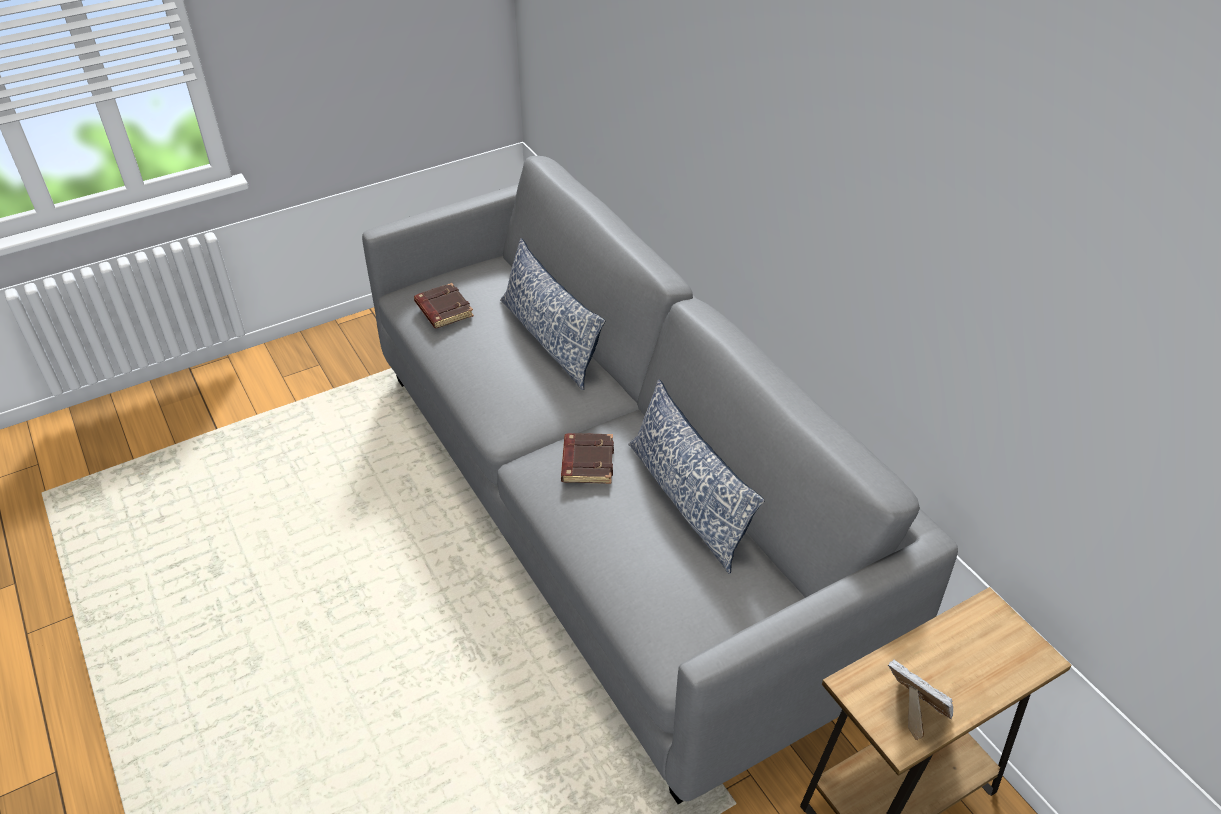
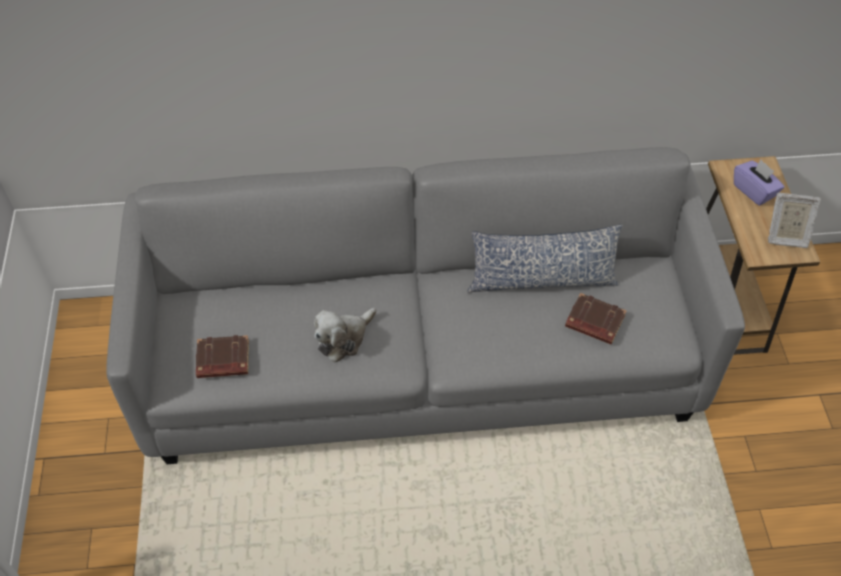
camera: 65 degrees left, 10 degrees up
pillow [500,238,605,390] -> none
brown book [561,433,614,484] -> brown book moved to [565,293,626,344]
picture frame [888,660,954,740] -> picture frame turned 150 degrees counterclockwise [768,193,821,248]
none -> plush toy [314,308,377,363]
none -> purple tissue box [734,159,784,206]

